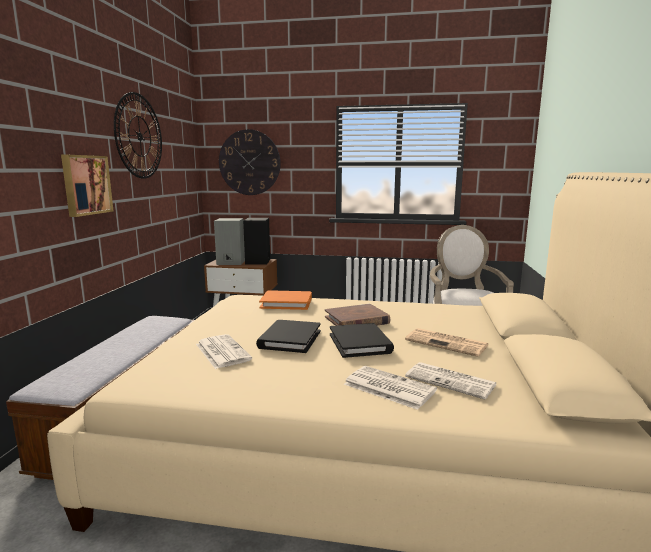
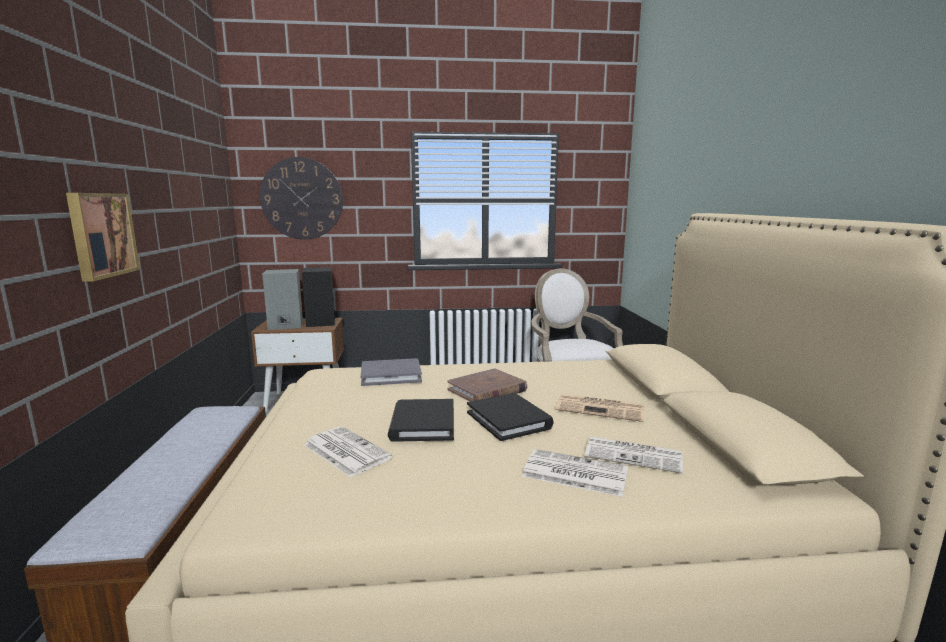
camera: 15 degrees left, 0 degrees up
wall clock [114,92,162,179] -> none
orange book [259,290,312,310] -> grey book [361,358,422,386]

